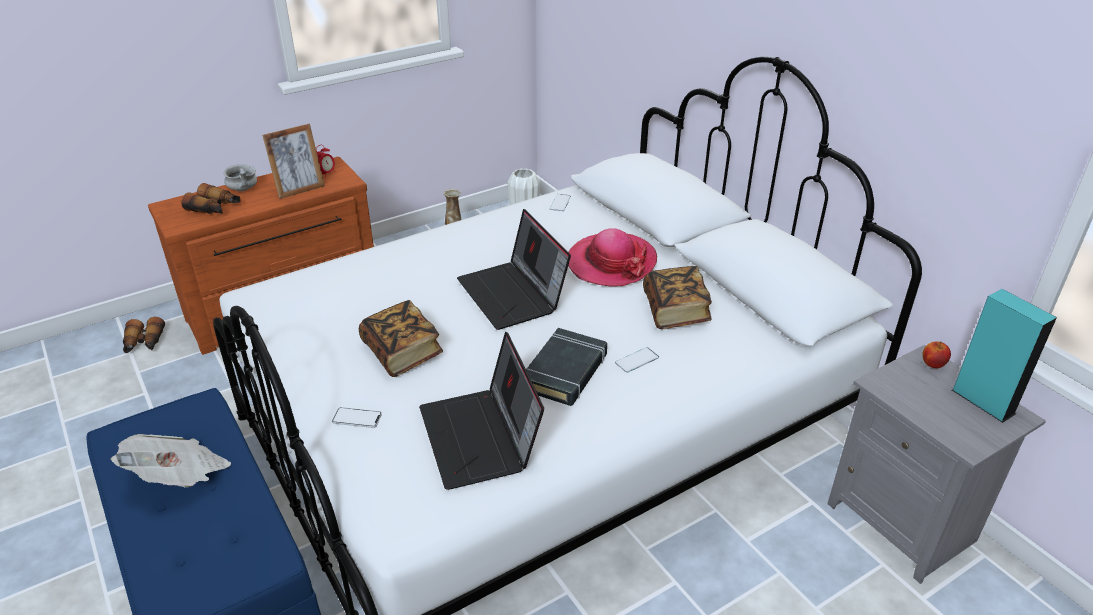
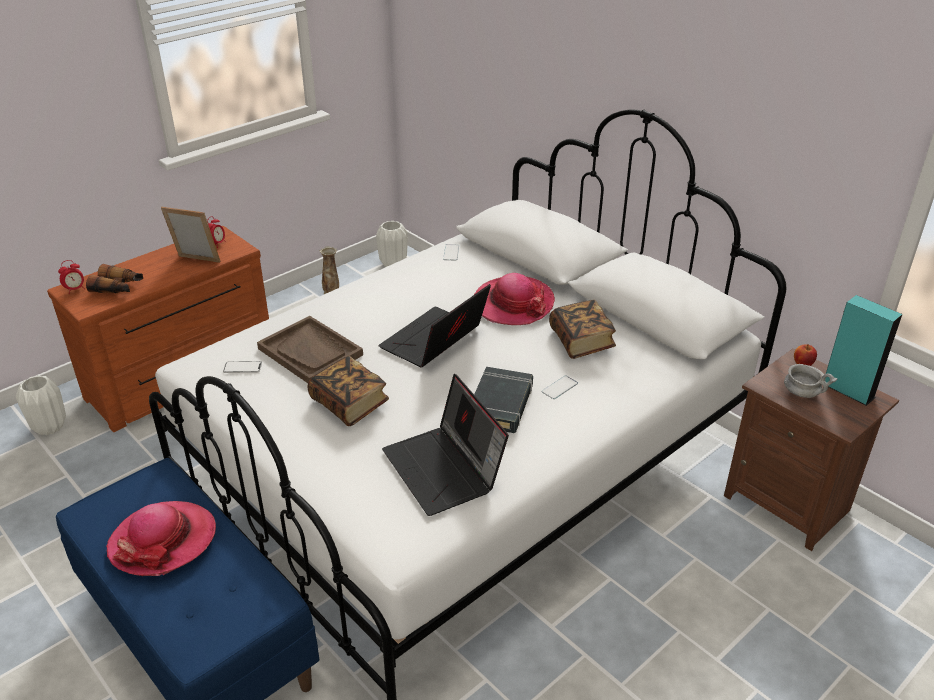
camera: 10 degrees left, 0 degrees up
newspaper [111,434,231,487] -> hat [106,501,216,576]
binoculars [123,317,165,353] -> white vase [16,375,66,435]
grey bowl [224,164,257,191] -> grey bowl moved to [784,364,838,398]
picture frame [262,124,325,199] -> picture frame turned 120 degrees counterclockwise [161,207,221,263]
phone [332,407,382,428] -> phone moved to [223,361,262,373]
laptop [457,209,571,330] -> laptop turned 75 degrees clockwise [378,284,491,367]
grey nightstand [827,345,1046,584] -> brown nightstand [724,348,899,551]
none -> alarm clock [58,260,85,294]
none -> brown tray [257,316,363,383]

